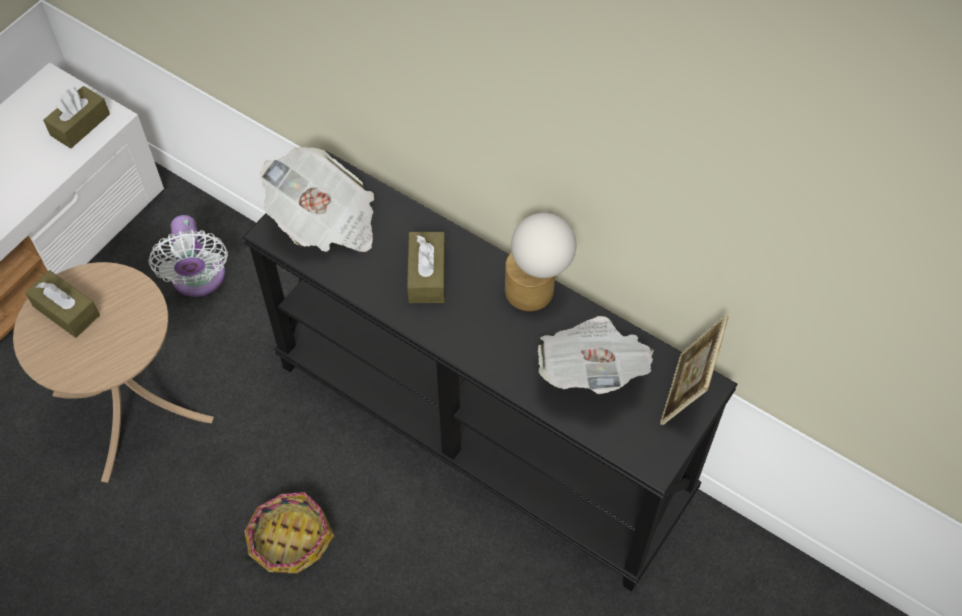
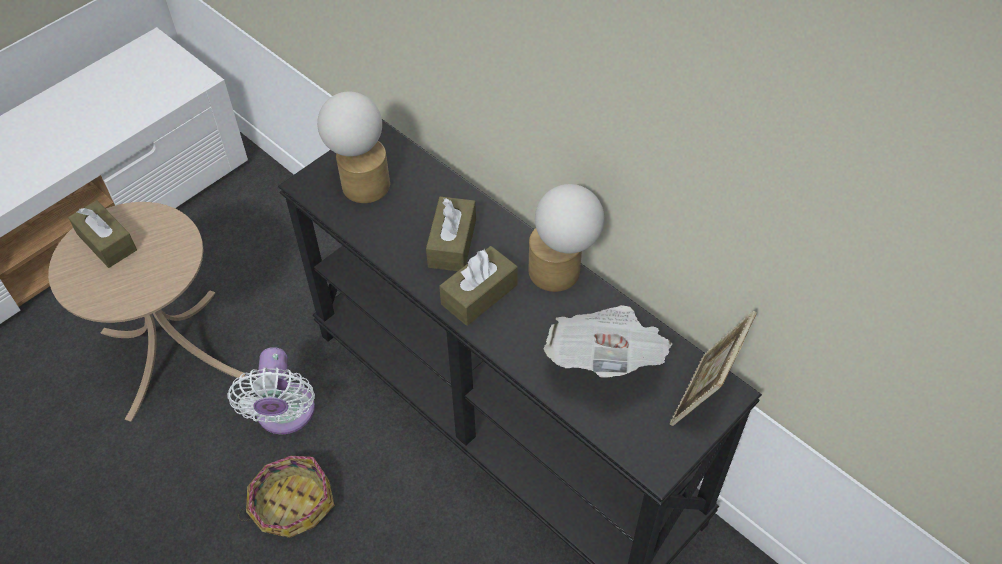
camera: 10 degrees right, 5 degrees down
brown tissue box [43,86,110,149] -> brown tissue box moved to [439,246,518,326]
white fan [149,215,228,297] -> white fan moved to [227,347,315,435]
newspaper [260,147,374,252] -> table lamp [317,92,390,203]

